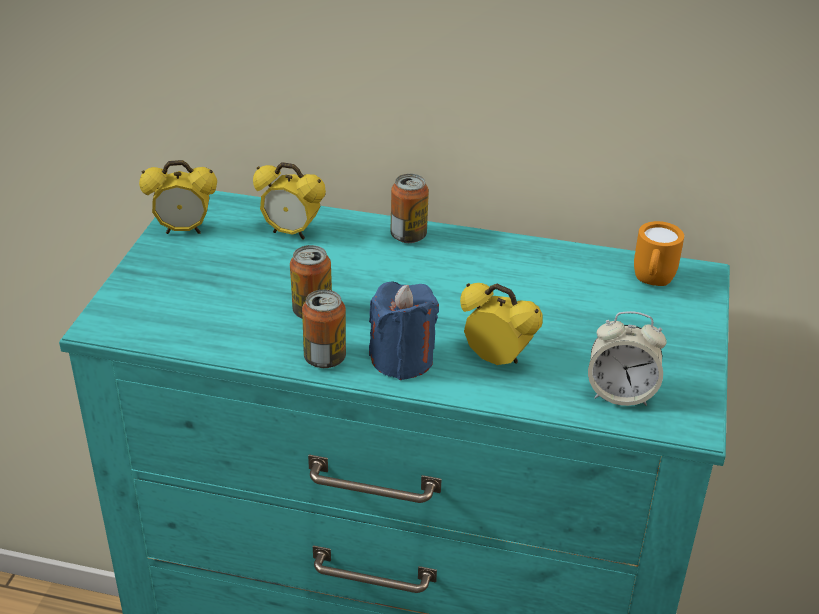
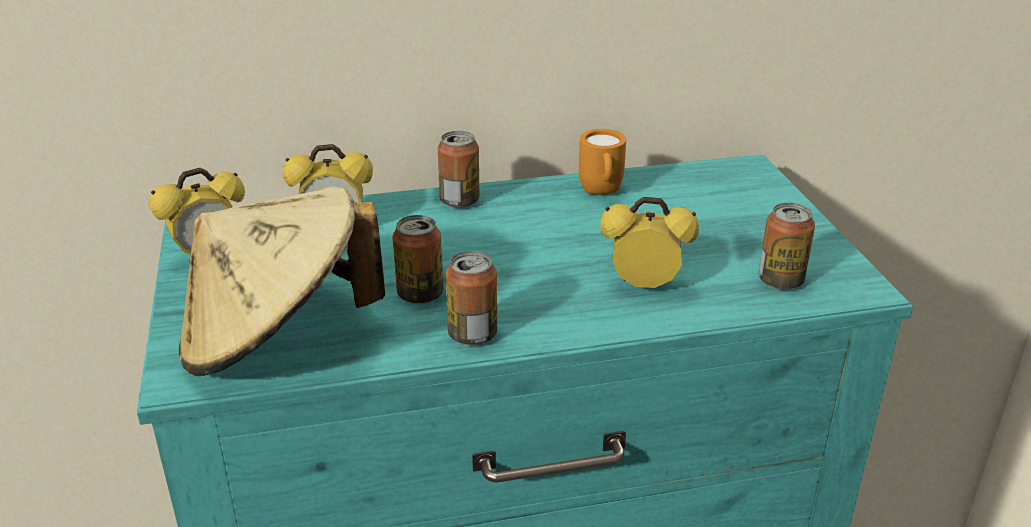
camera: 25 degrees left, 5 degrees down
blue candle [369,281,439,380] -> none
alarm clock [588,311,667,406] -> can [758,203,815,290]
orange mug [634,221,684,286] -> orange mug moved to [579,129,626,195]
none -> beige hat [179,186,385,376]

